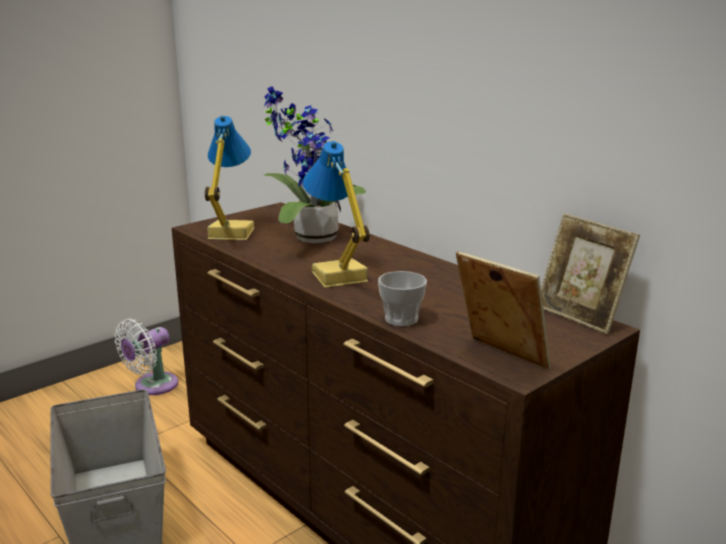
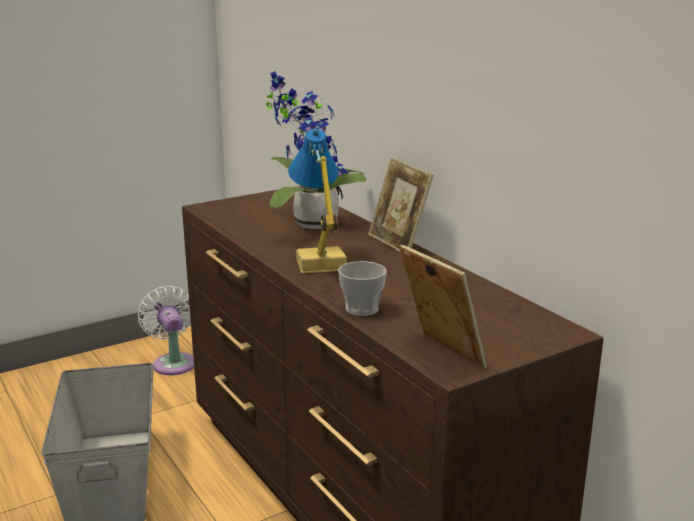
camera: 10 degrees right, 0 degrees up
white fan [115,319,178,395] -> white fan turned 105 degrees clockwise [138,286,194,375]
table lamp [205,115,255,240] -> none
picture frame [541,213,640,334] -> picture frame moved to [368,157,434,253]

